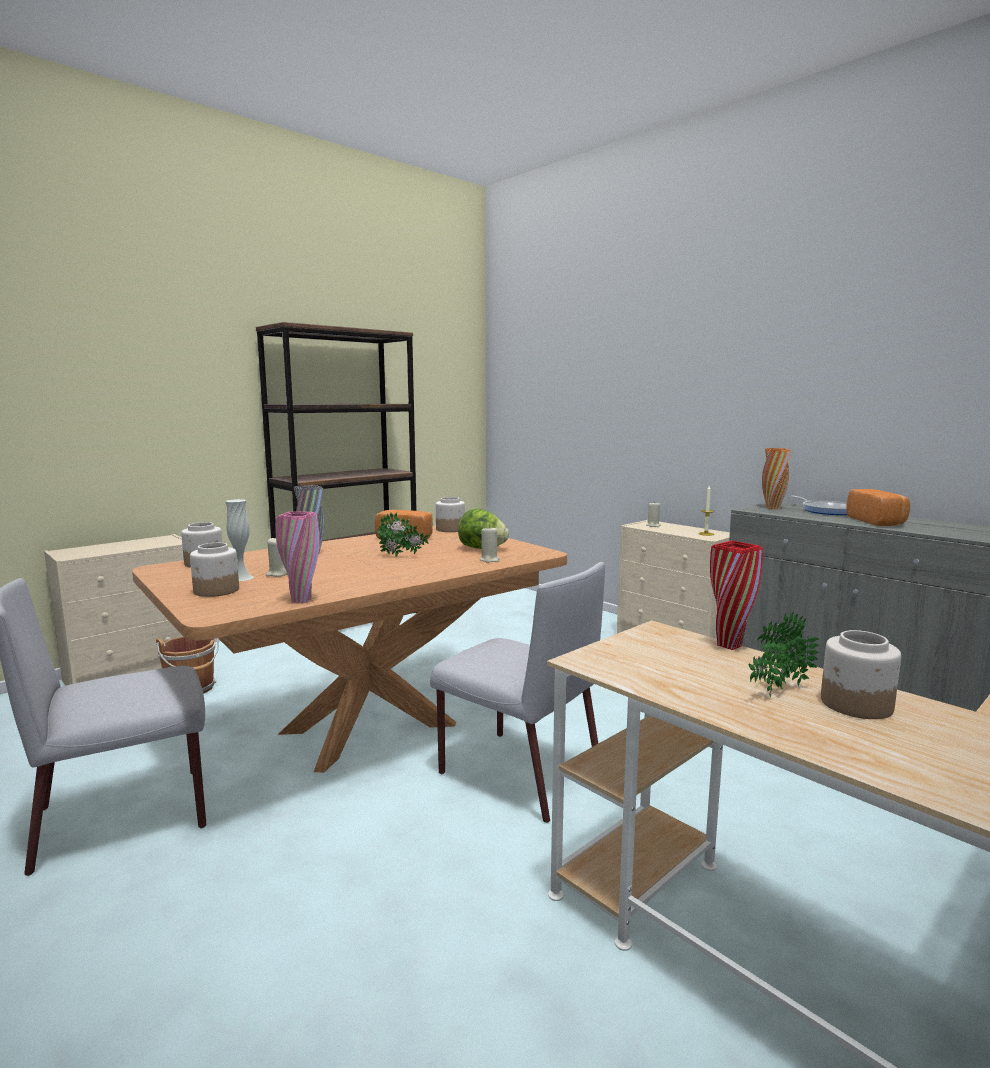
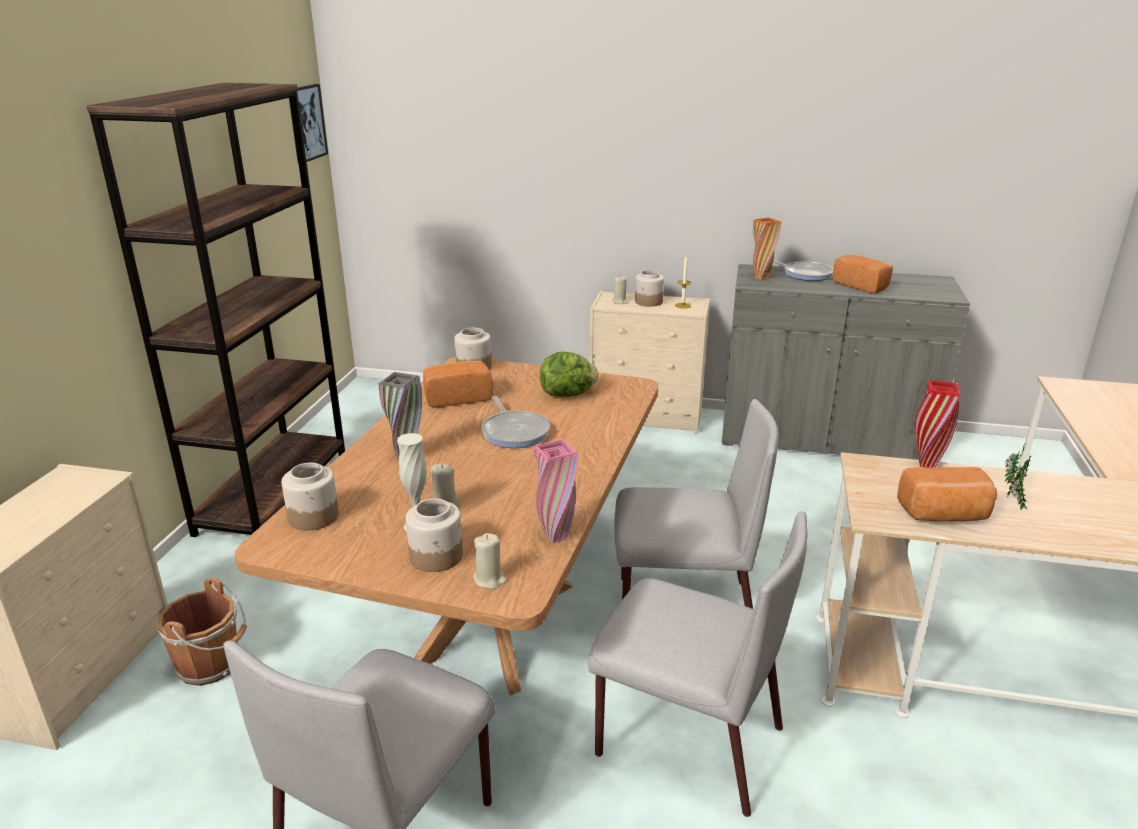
camera: 35 degrees left, 15 degrees up
potted plant [377,512,429,557] -> frying pan [482,396,550,448]
beige candle [480,526,500,562] -> beige candle moved to [473,533,507,589]
jar [821,630,901,719] -> jar moved to [635,270,664,307]
none -> picture [289,84,328,162]
none -> grey chair [588,511,808,817]
none -> bread [897,467,997,521]

